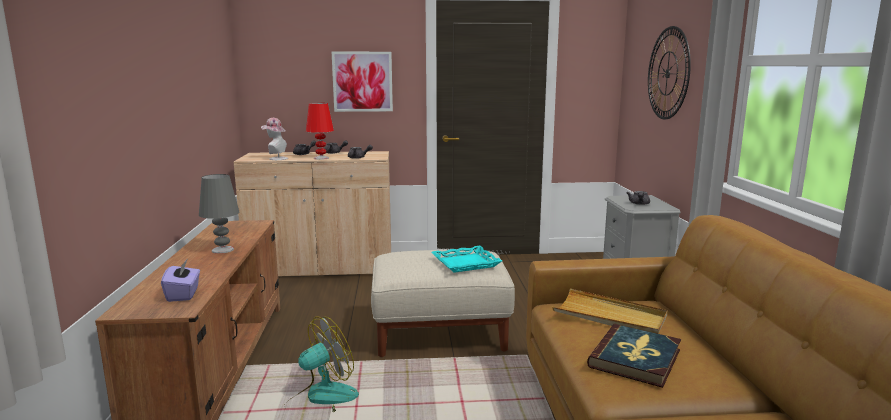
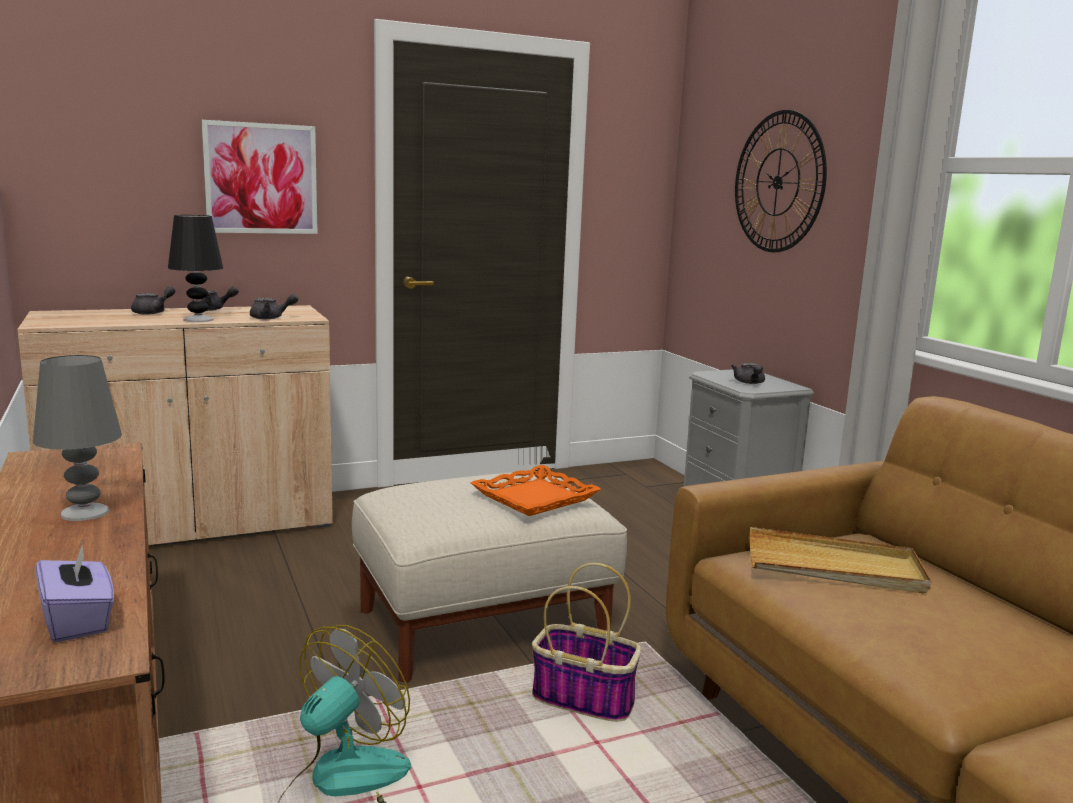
camera: 20 degrees left, 0 degrees up
hat [261,118,288,160] -> none
red table lamp [306,103,334,160] -> black table lamp [168,215,223,322]
turquoise tray [431,246,502,273] -> orange tray [471,465,601,516]
book [587,324,681,388] -> none
none -> basket [532,563,641,722]

